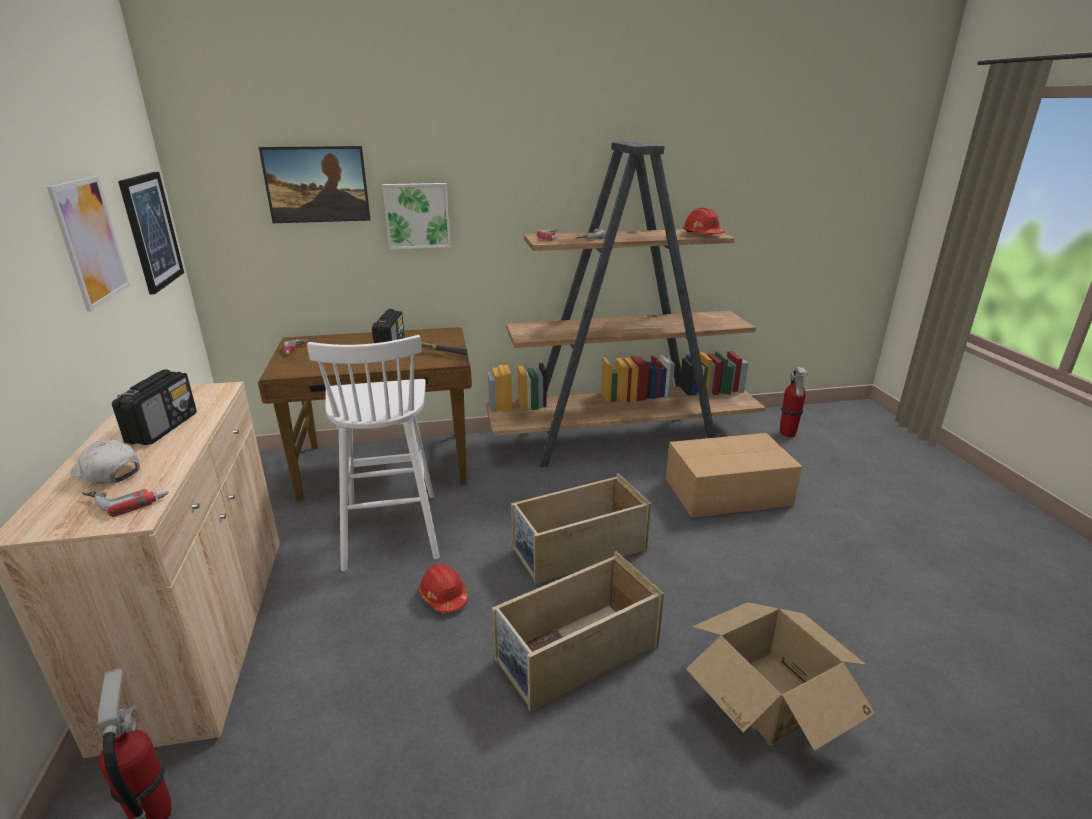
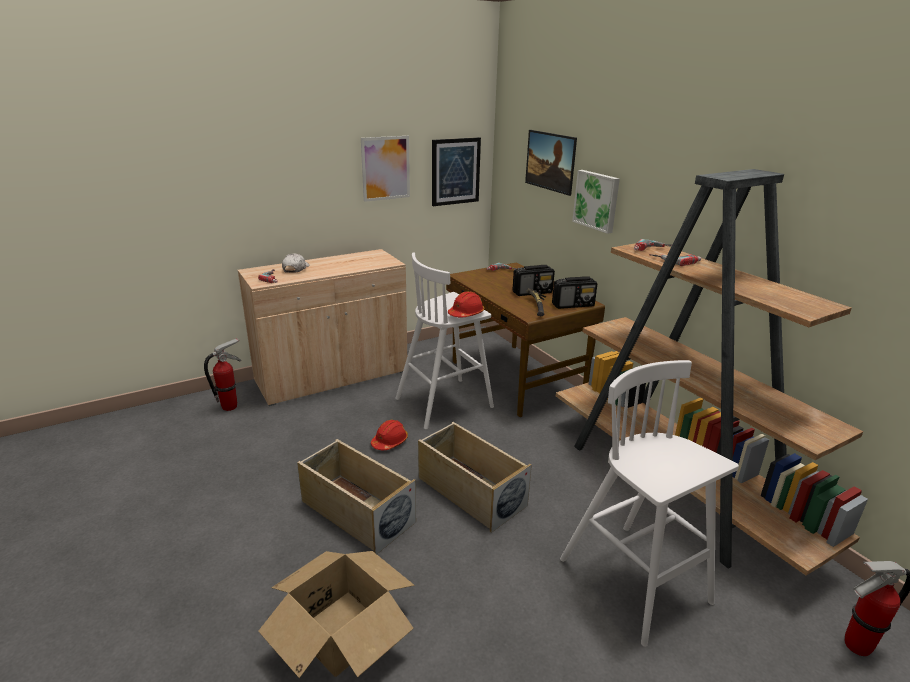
camera: 70 degrees right, 0 degrees up
radio [112,370,197,445] -> radio moved to [552,277,597,309]
cardboard box [666,433,802,518] -> white stool [560,360,739,647]
red hard hat [683,207,725,234] -> red hard hat moved to [448,291,484,318]

